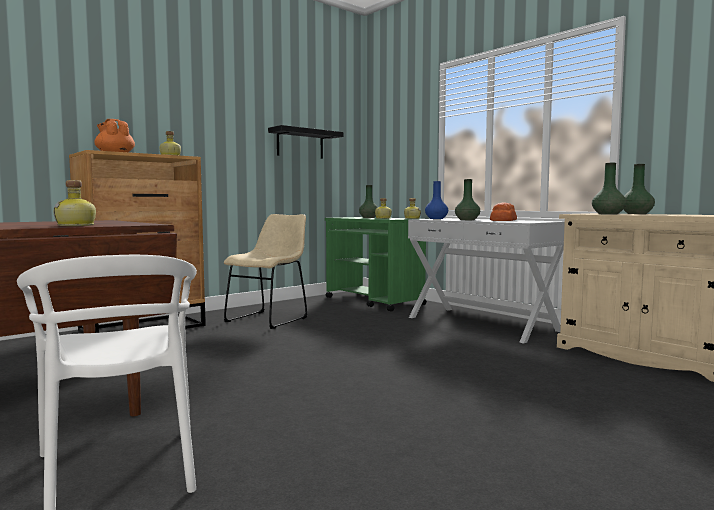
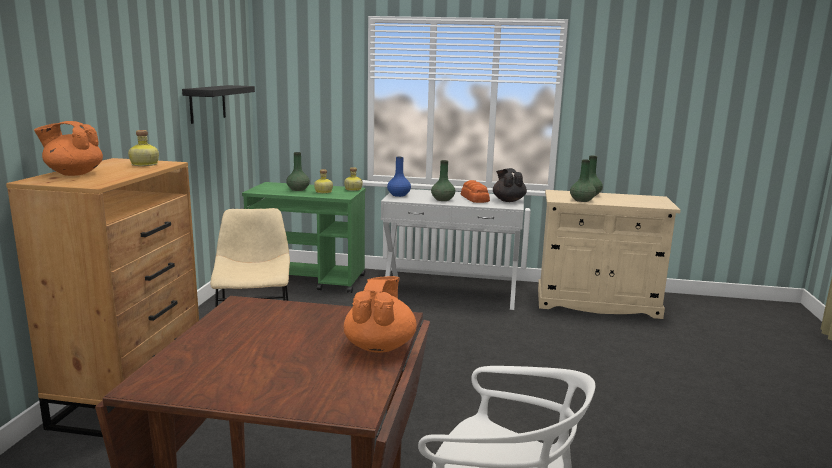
camera: 40 degrees left, 10 degrees up
bottle [54,180,96,226] -> orange teapot [344,276,417,353]
none -> black teapot [493,168,527,202]

